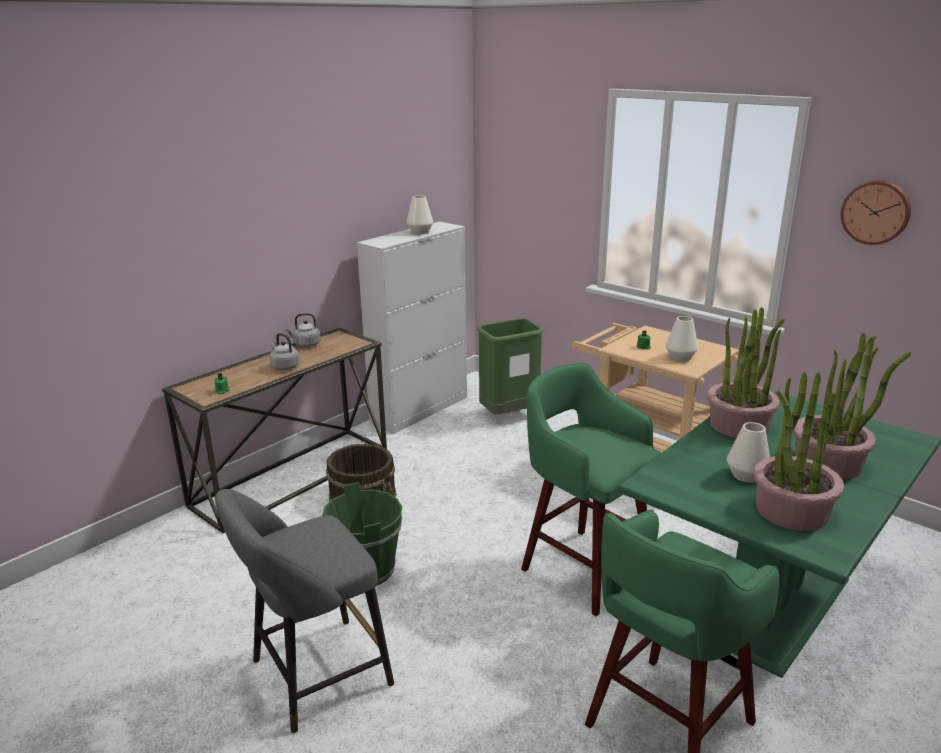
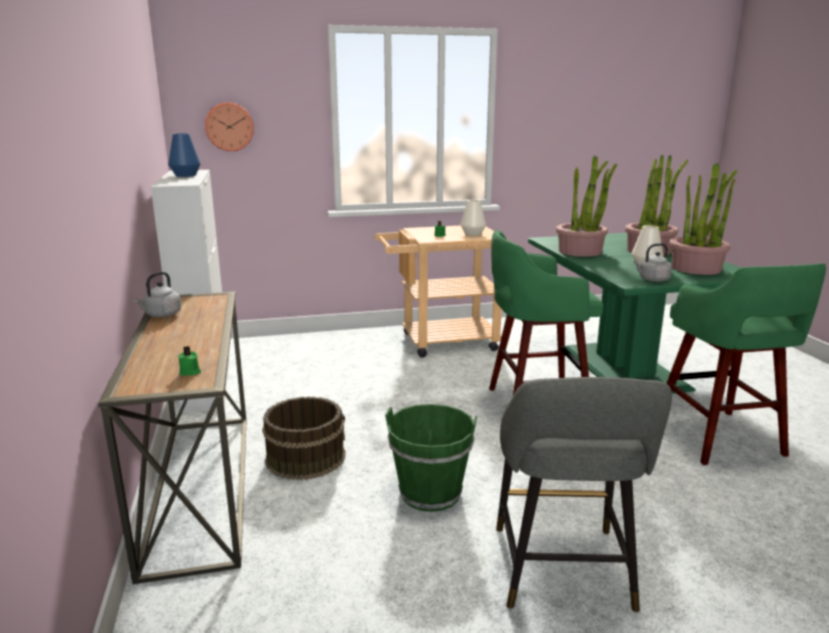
camera: 55 degrees left, 5 degrees down
grey kettle [270,333,300,370] -> grey kettle moved to [634,243,672,282]
white vase [406,196,433,234] -> blue vase [168,133,201,177]
green trash can [477,318,543,414] -> none
wall clock [841,180,911,245] -> wall clock moved to [205,102,254,151]

